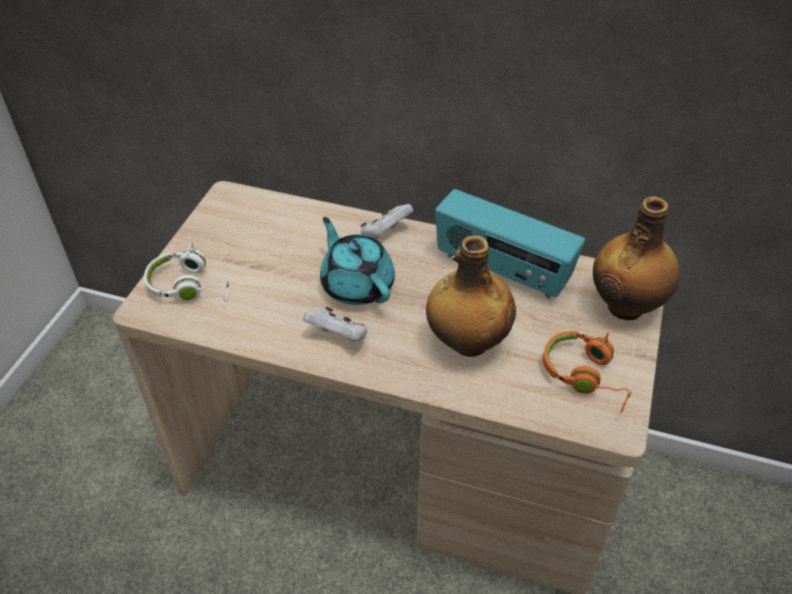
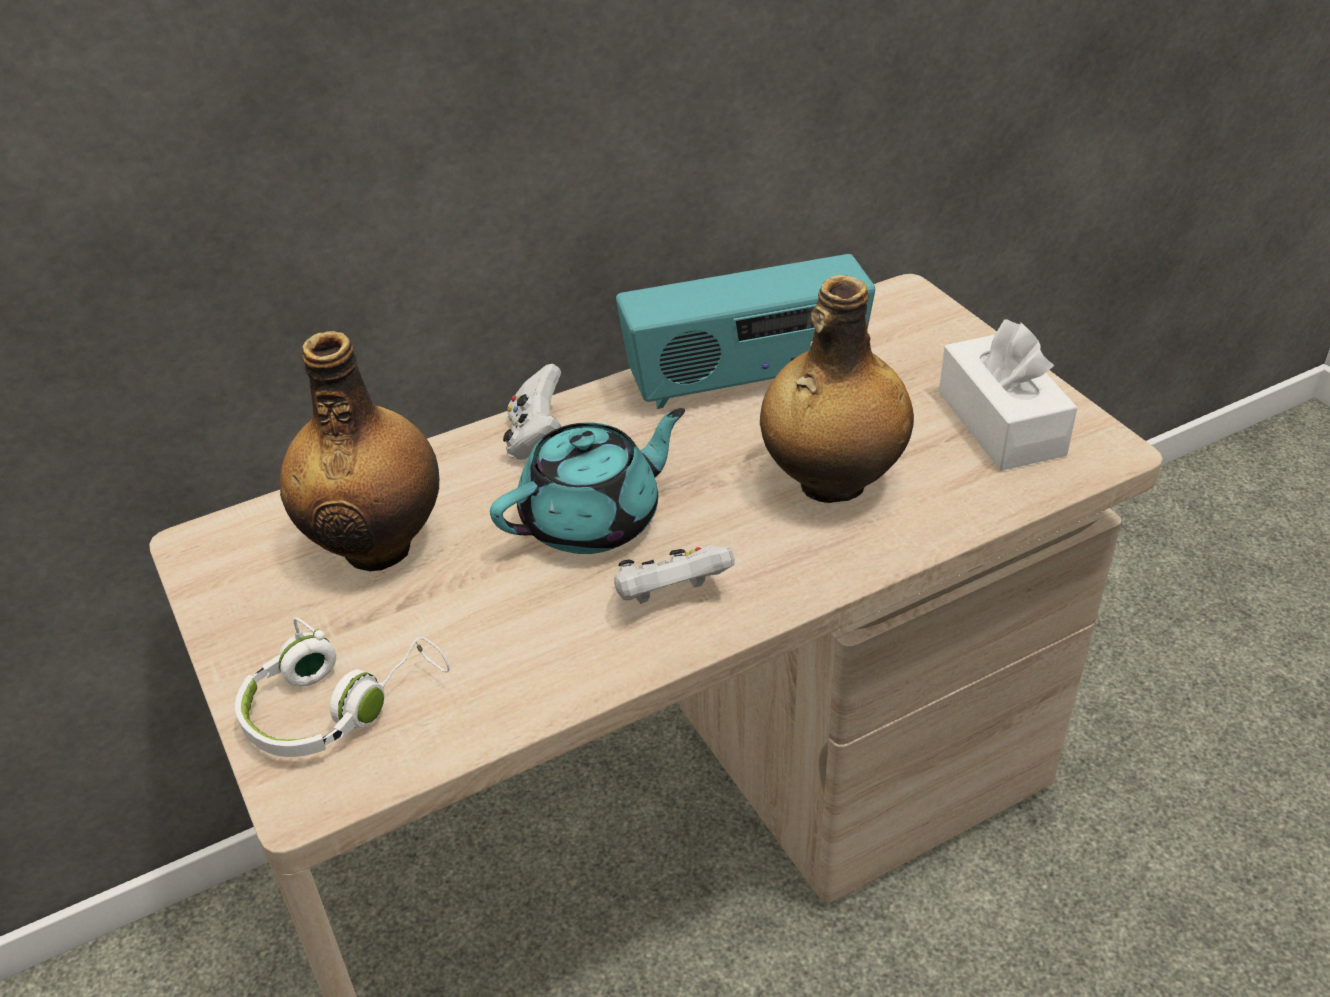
camera: 45 degrees left, 5 degrees down
turquoise teapot [320,217,395,305] -> turquoise teapot turned 135 degrees clockwise [490,408,685,554]
orange headphones [543,331,632,413] -> white tissue box [939,319,1078,471]
bottle [593,196,680,320] -> bottle moved to [280,331,439,571]

